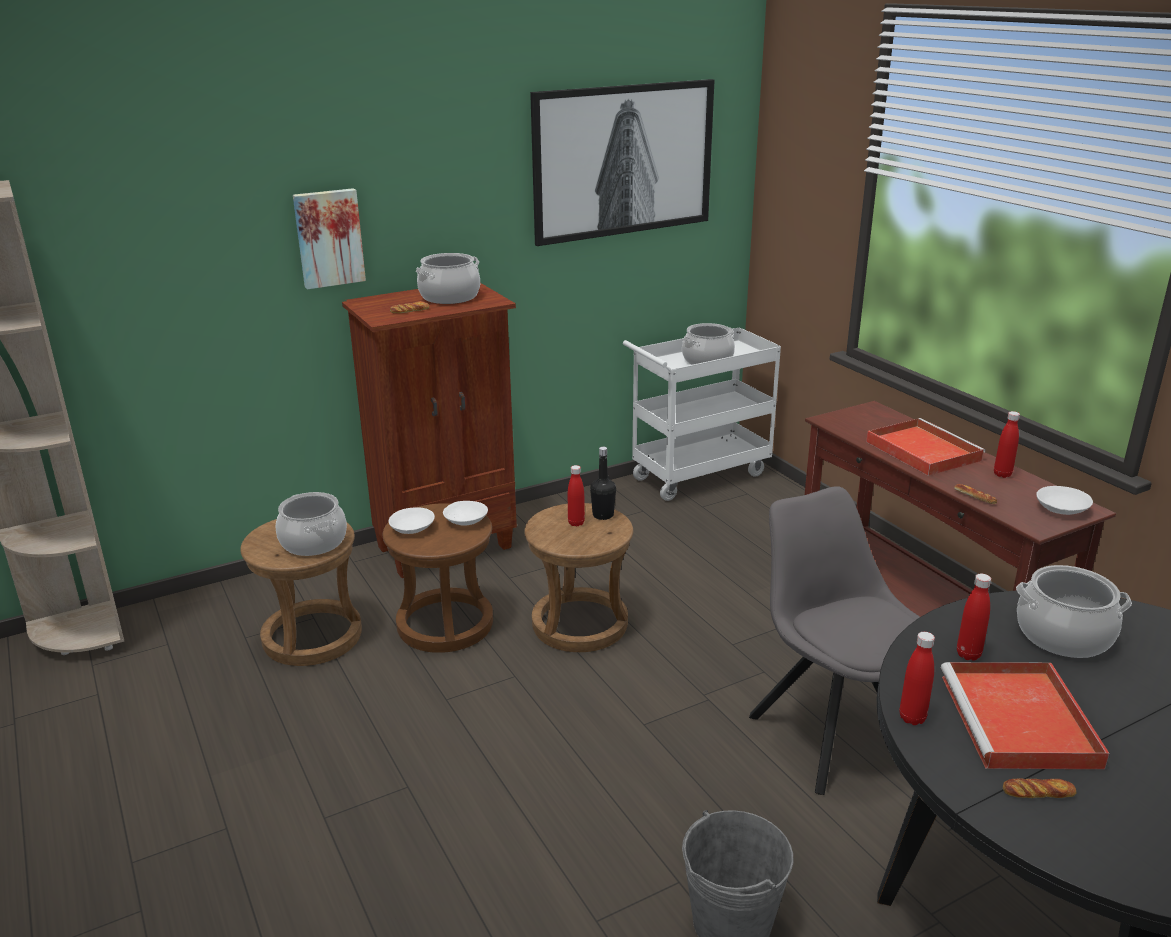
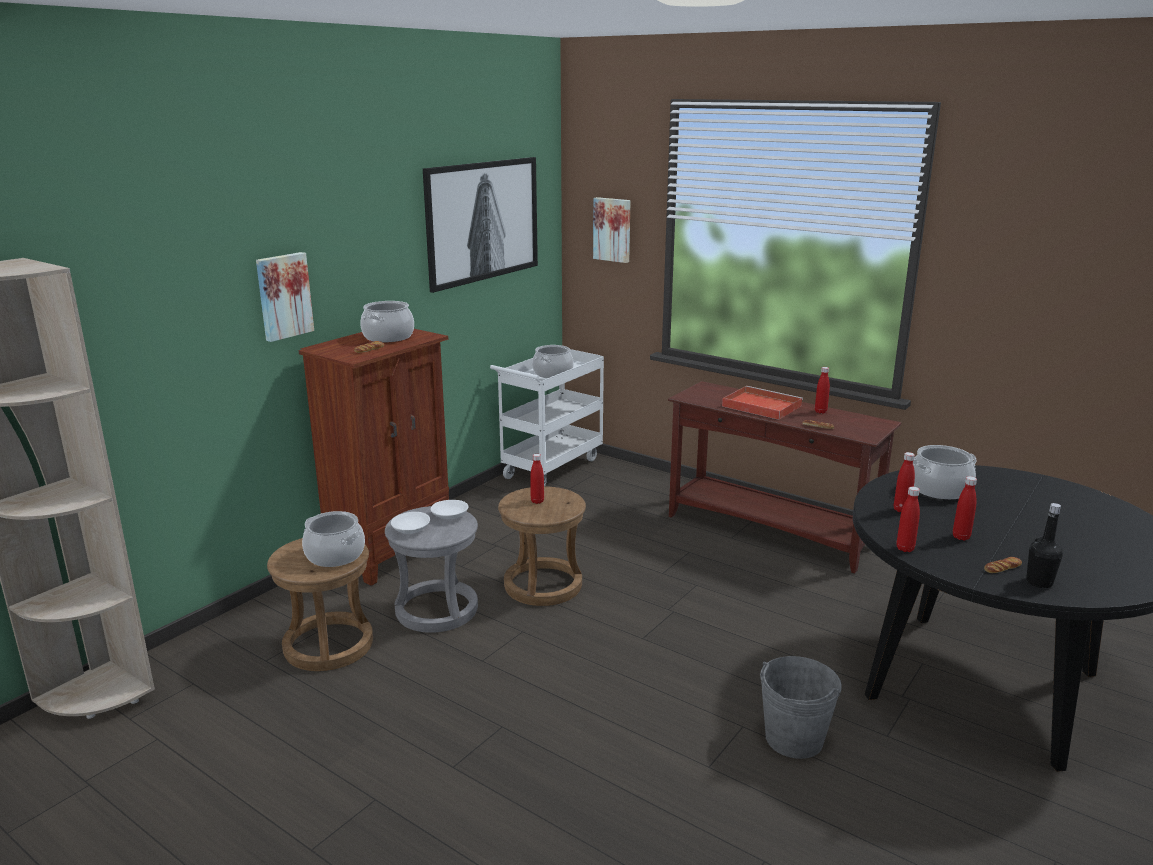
camera: 25 degrees left, 5 degrees down
brown stool [383,503,493,653] -> grey stool [385,506,478,633]
black bottle [590,447,616,520] -> black bottle moved to [1026,503,1063,588]
grey chair [749,486,920,795] -> none
red tray [941,662,1109,769] -> red bottle [953,476,977,541]
white bowl [1036,486,1093,515] -> none
none -> picture [593,197,631,263]

